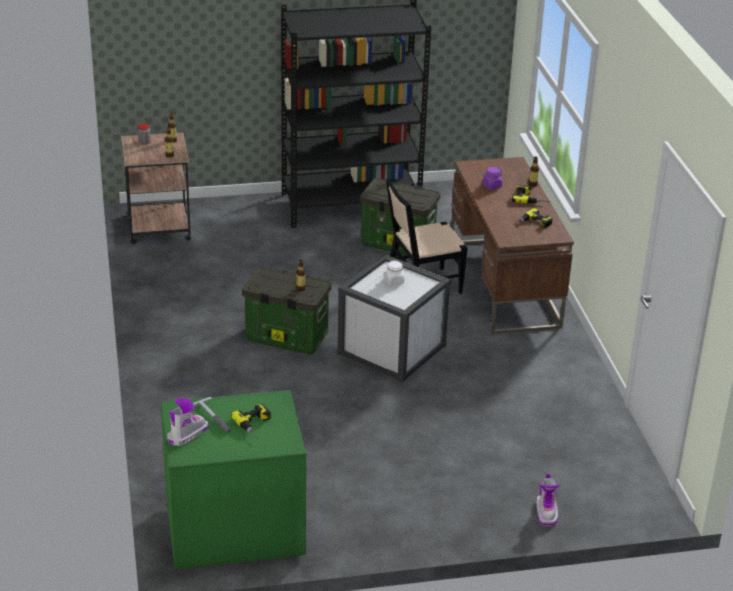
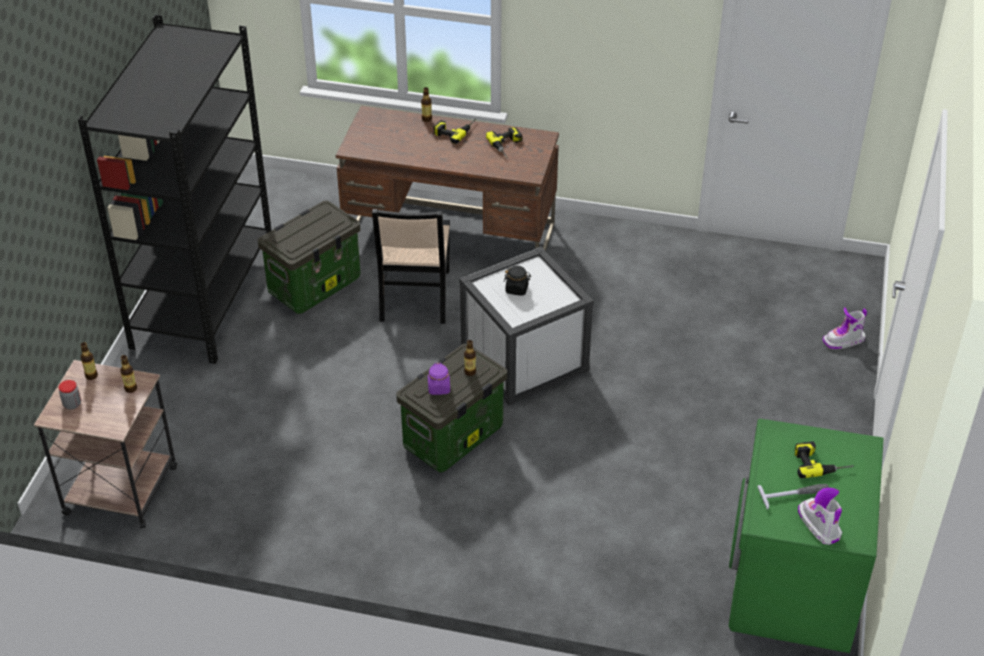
camera: 65 degrees left, 10 degrees up
white jar [385,260,404,285] -> black jar [504,266,531,296]
purple jar [483,167,503,190] -> purple jar moved to [428,363,450,395]
boot [536,474,561,526] -> boot turned 135 degrees clockwise [822,307,867,350]

